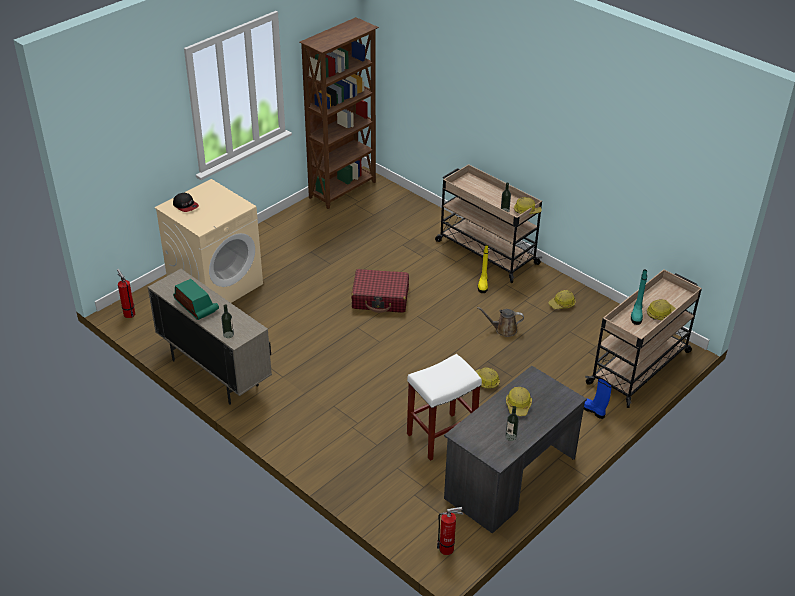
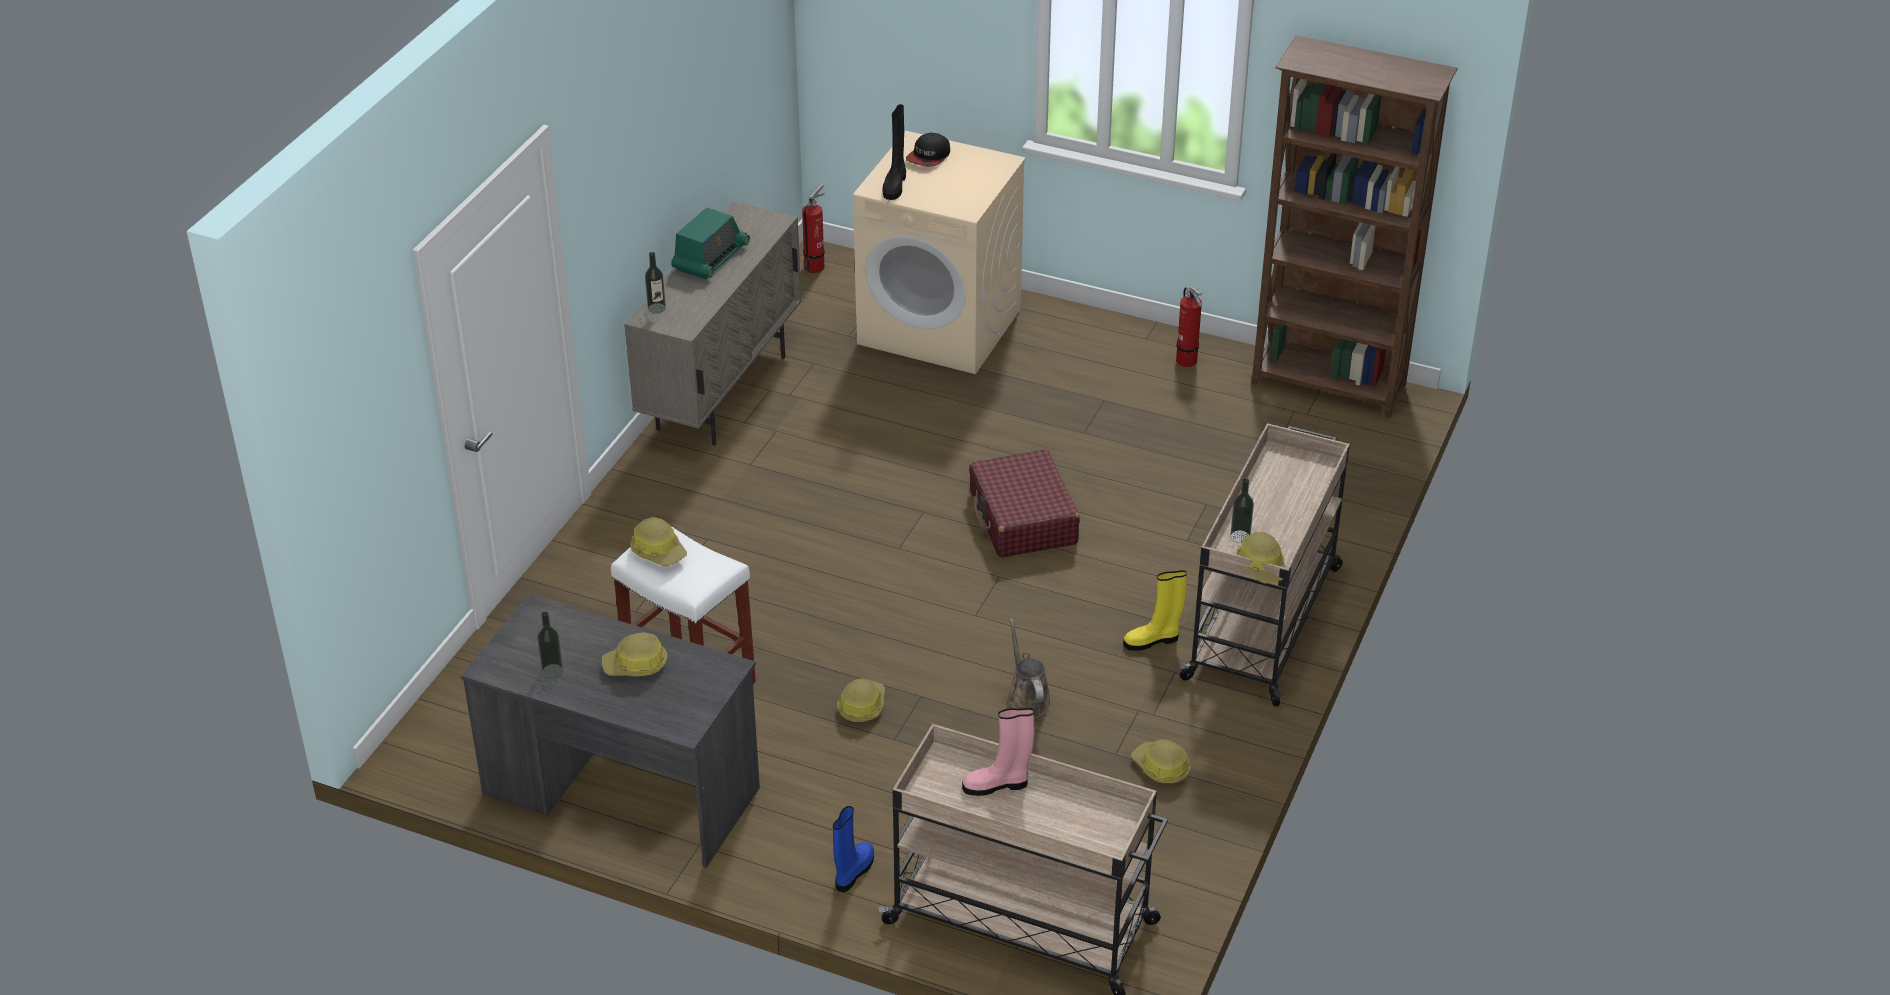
camera: 70 degrees right, 0 degrees up
fire extinguisher [437,507,464,555] -> fire extinguisher moved to [1176,286,1202,367]
turquoise boot [631,269,647,325] -> pink boot [962,708,1034,796]
hard hat [647,299,676,320] -> hard hat moved to [630,517,687,566]
none -> black boot [883,104,906,200]

